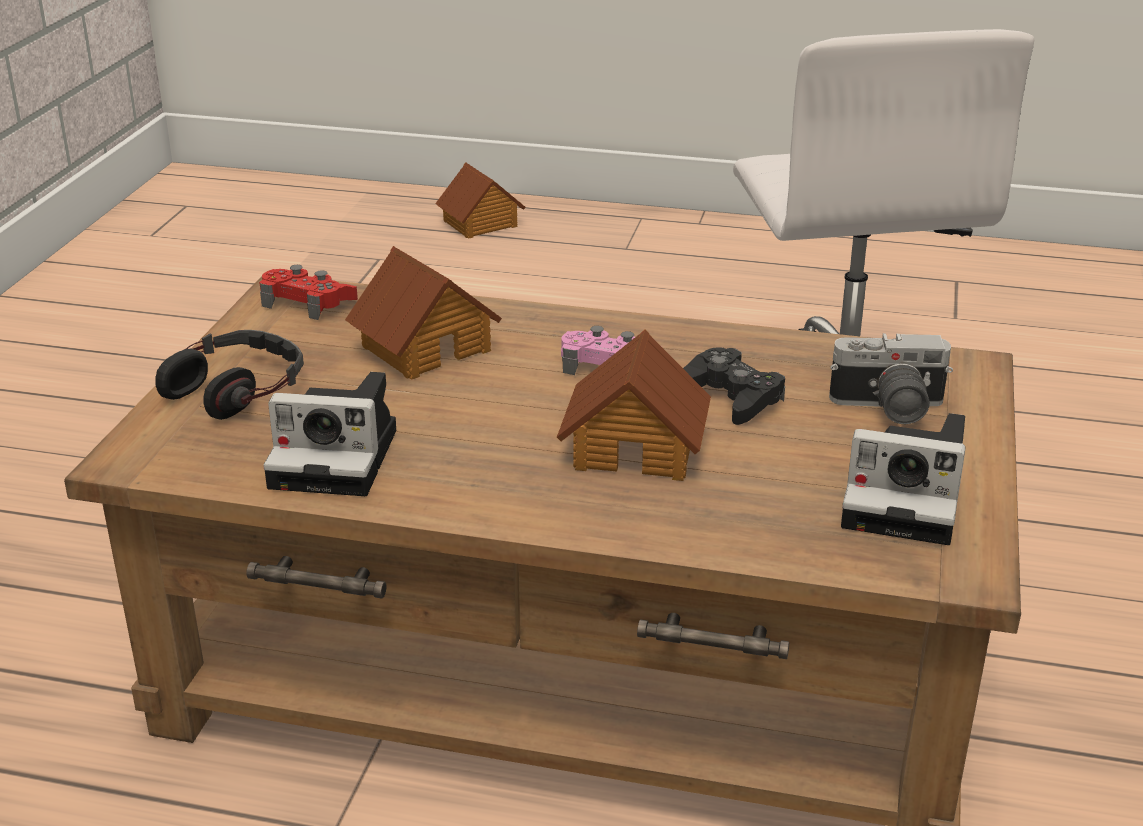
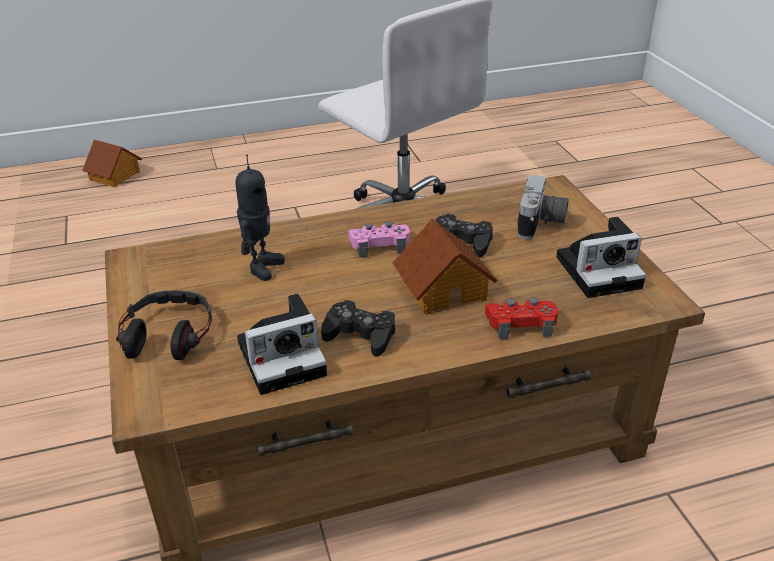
camera: 30 degrees left, 5 degrees up
red game controller [259,265,358,320] -> red game controller moved to [485,298,558,339]
toy house [345,246,502,380] -> toy robot [235,155,285,281]
camera [829,333,953,424] -> camera turned 45 degrees counterclockwise [517,175,569,239]
none -> black game controller [321,300,395,357]

